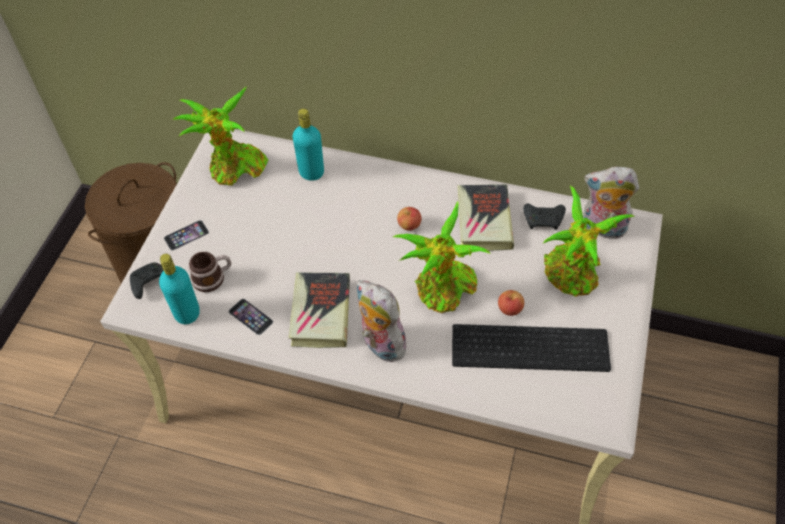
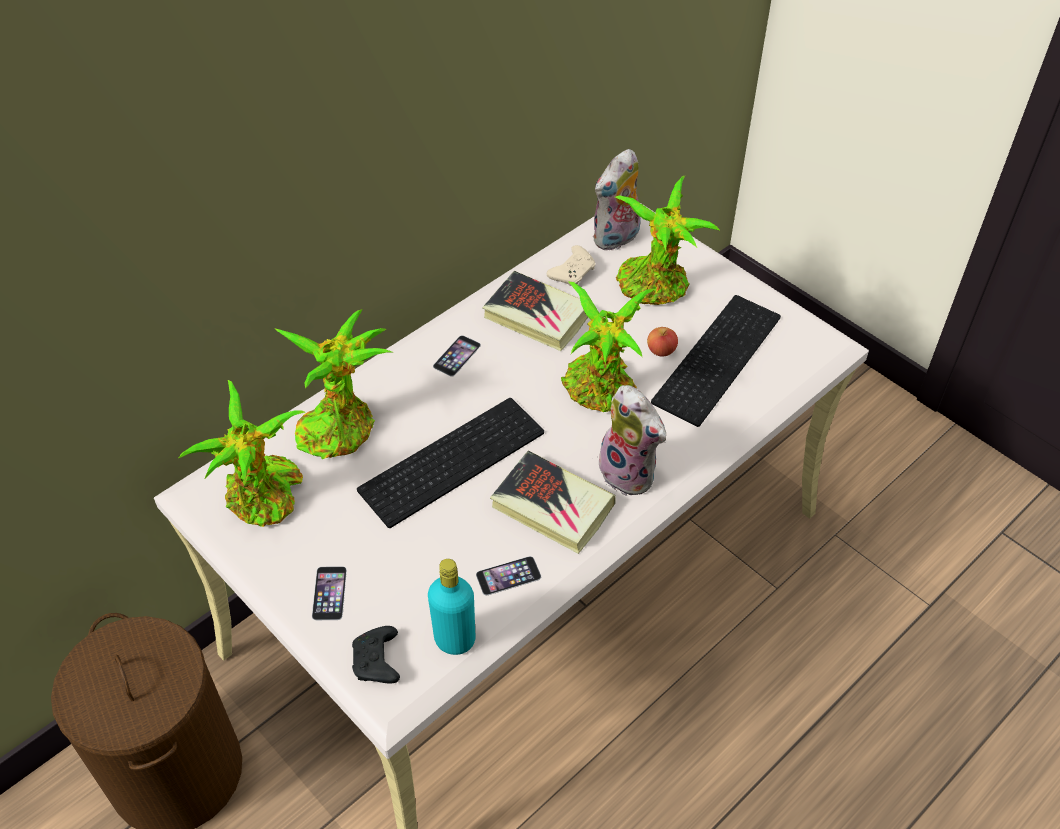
camera: 60 degrees left, 5 degrees down
mug [188,252,231,292] -> none
turquoise bottle [293,109,324,181] -> potted plant [275,309,392,459]
plush toy [357,280,406,362] -> plush toy turned 120 degrees counterclockwise [595,385,666,496]
apple [397,207,422,231] -> none
black game controller [523,203,566,230] -> beige game controller [547,245,596,286]
none -> keyboard [357,398,544,528]
none -> phone [433,335,481,377]

